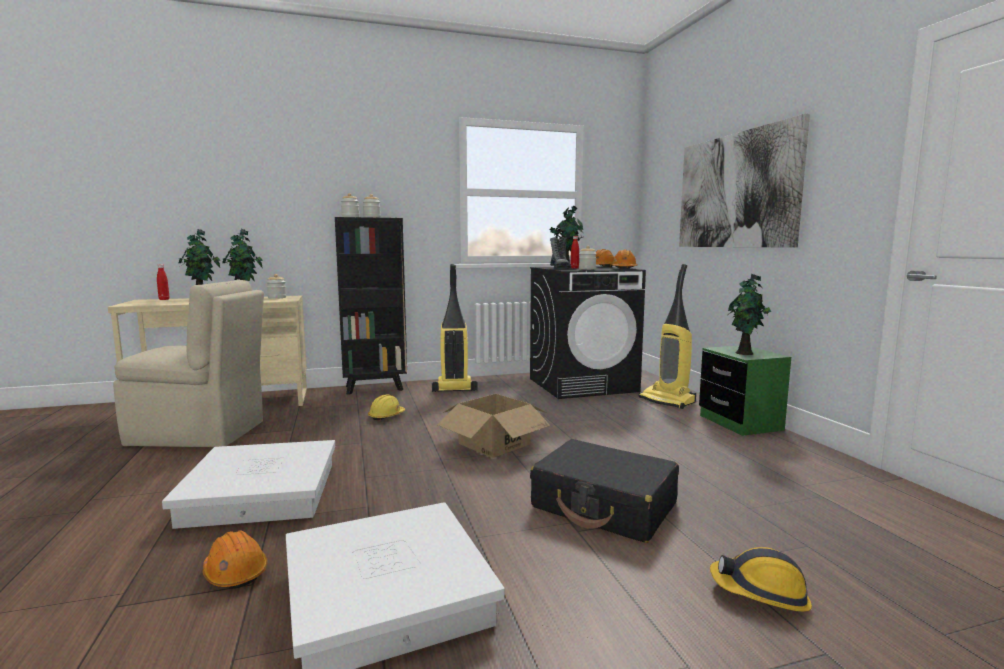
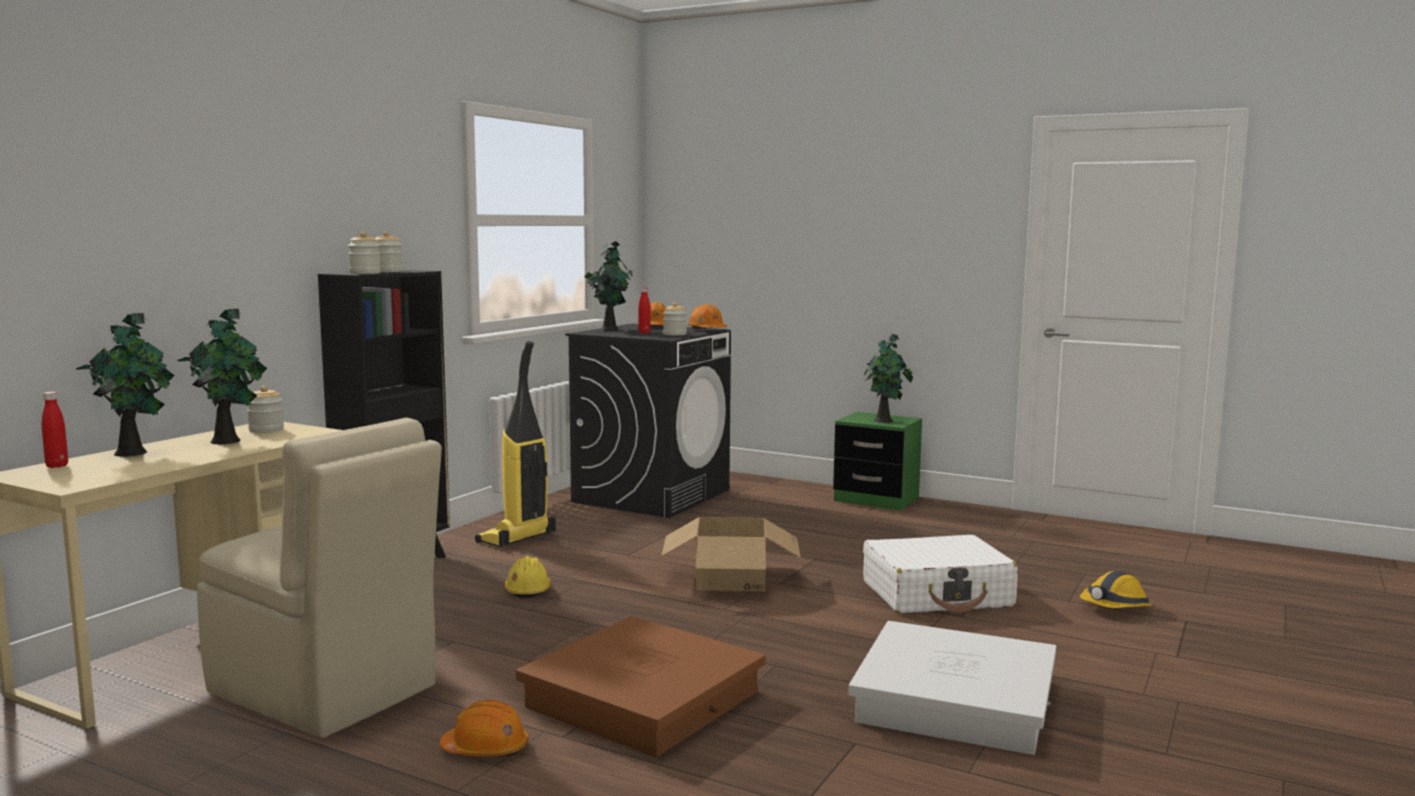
camera: 45 degrees left, 0 degrees up
beige chair [113,280,264,447] -> beige chair turned 75 degrees clockwise [197,418,442,738]
white storage box [162,440,335,529] -> brown storage box [516,616,766,757]
orange hard hat [203,530,268,589] -> orange hard hat moved to [439,700,529,757]
black suitcase [530,439,679,543] -> white suitcase [863,535,1018,613]
boot [550,237,571,269] -> none
vacuum cleaner [638,264,696,409] -> none
picture [679,114,810,248] -> none

